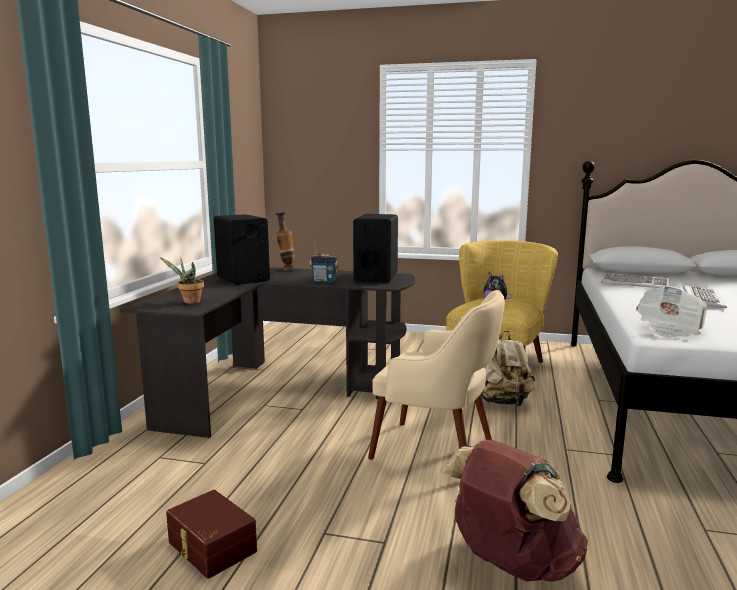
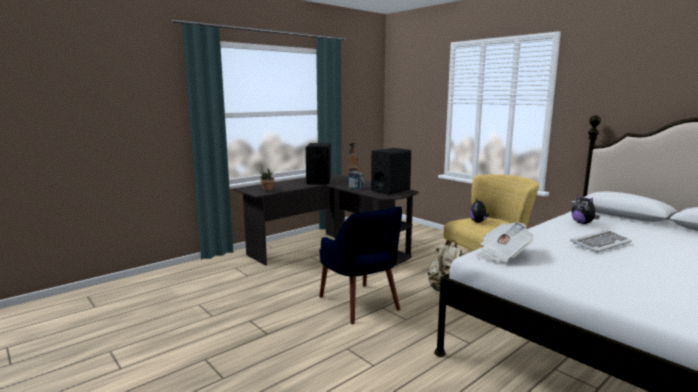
camera: 35 degrees right, 0 degrees up
brown storage box [166,490,257,579] -> none
beige armchair [368,290,505,460] -> blue armchair [319,206,402,324]
brown backpack [441,440,588,582] -> none
keyboard [601,273,669,288] -> plush toy [571,194,600,224]

